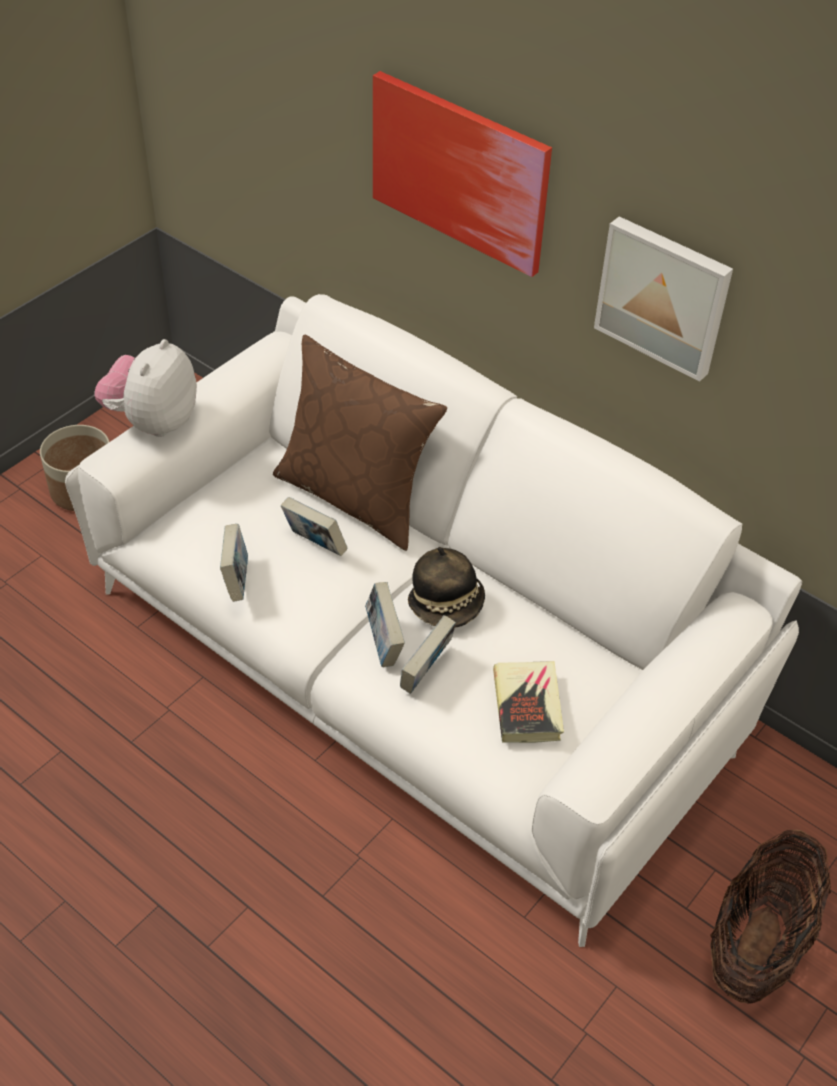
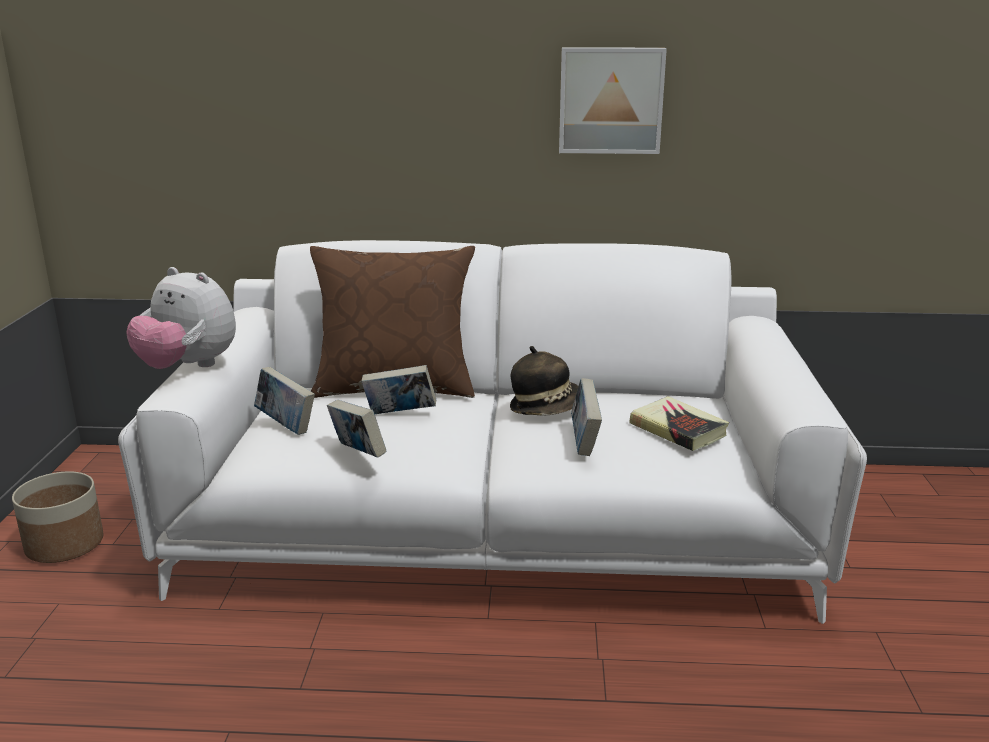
camera: 35 degrees left, 25 degrees down
plush toy [95,339,197,437] -> plush toy turned 45 degrees counterclockwise [126,267,236,369]
book [365,582,405,667] -> book moved to [254,367,315,435]
picture [373,71,552,277] -> none
basket [710,830,831,1003] -> none

